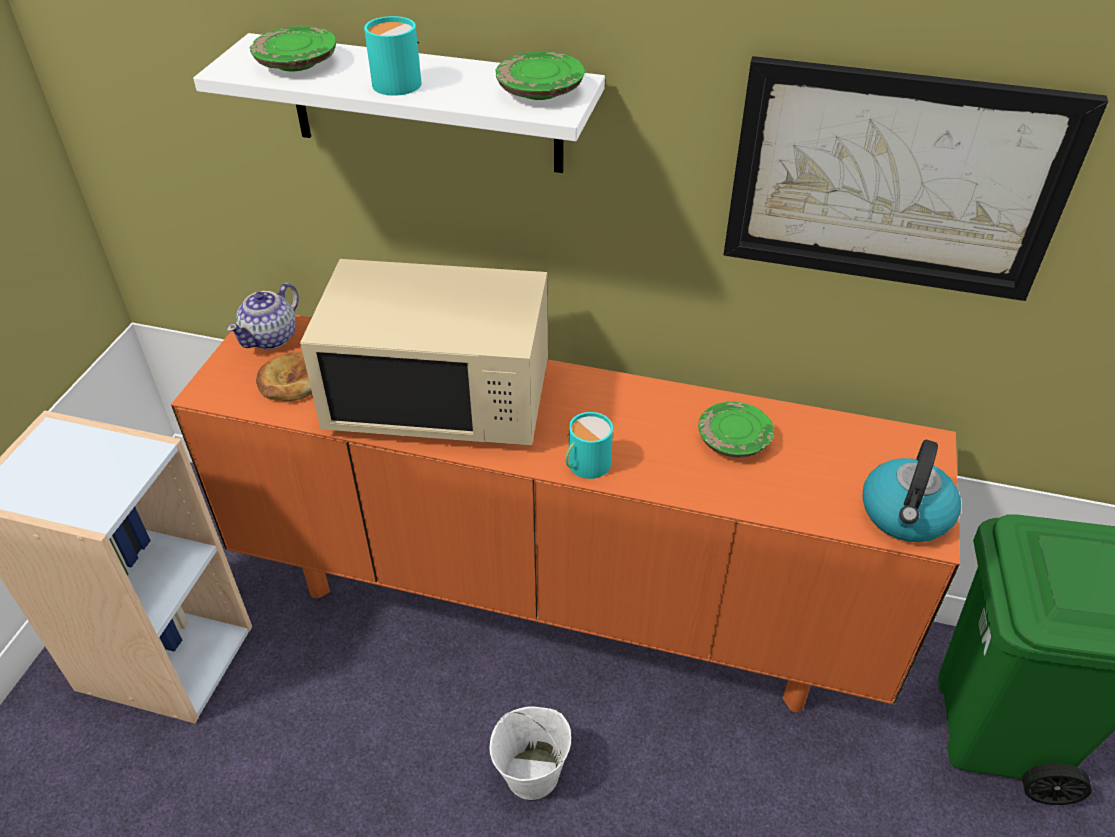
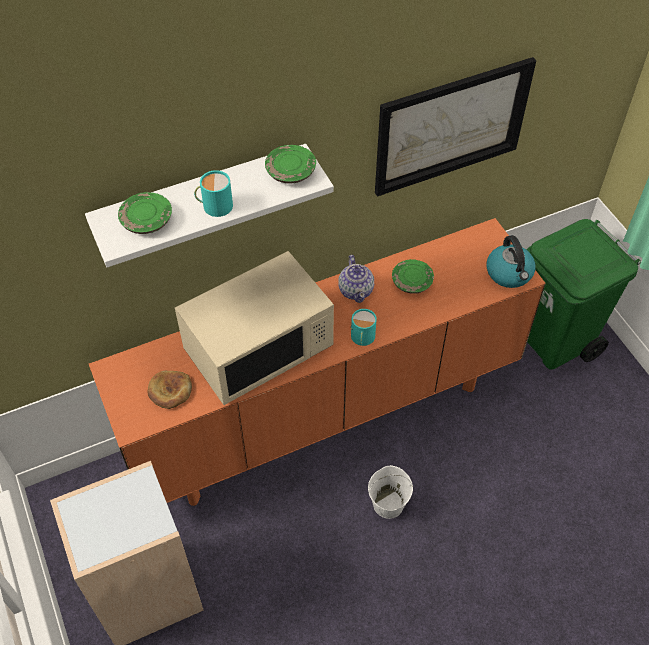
camera: 40 degrees left, 10 degrees up
teapot [227,283,299,350] -> teapot moved to [338,255,374,303]

